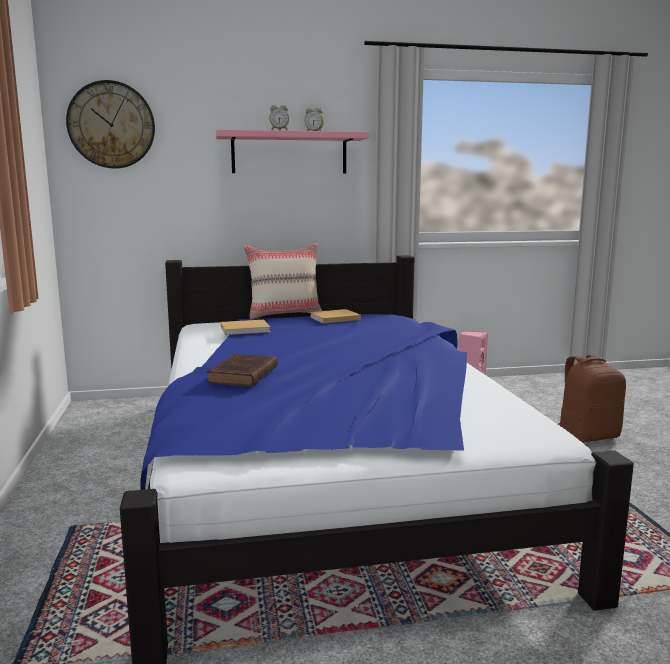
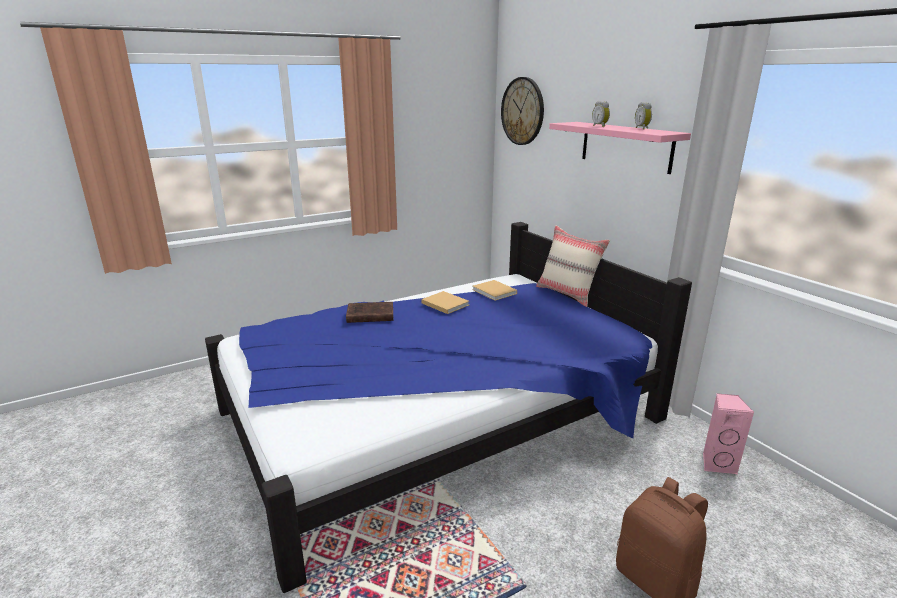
camera: 70 degrees right, 10 degrees up
beige book [310,309,361,323] -> beige book moved to [421,291,469,314]

